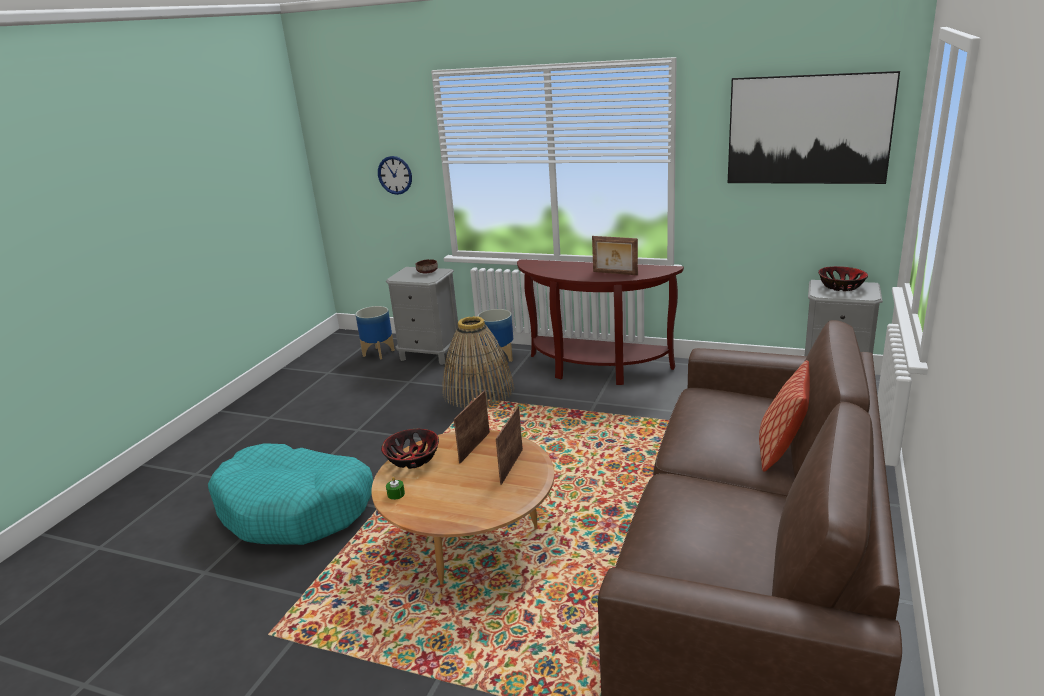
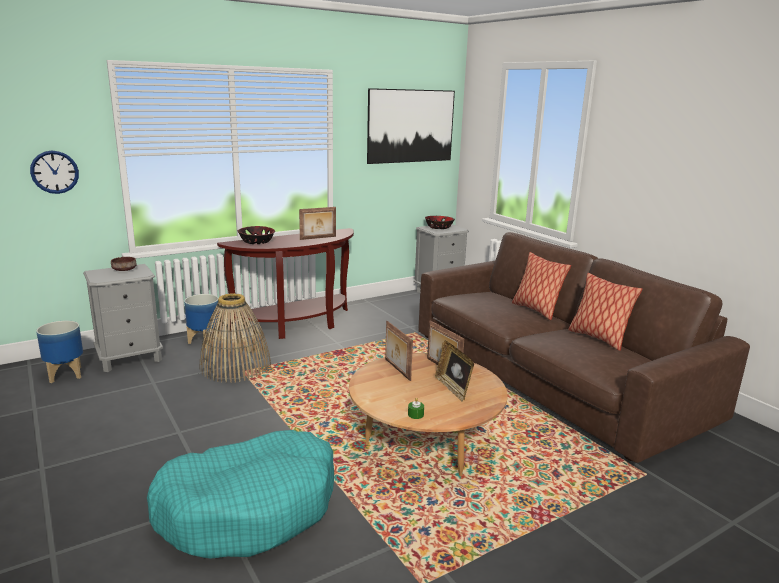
camera: 55 degrees left, 5 degrees down
bowl [381,429,439,469] -> bowl moved to [238,226,275,244]
none -> picture frame [435,341,474,402]
none -> pillow [568,273,642,351]

